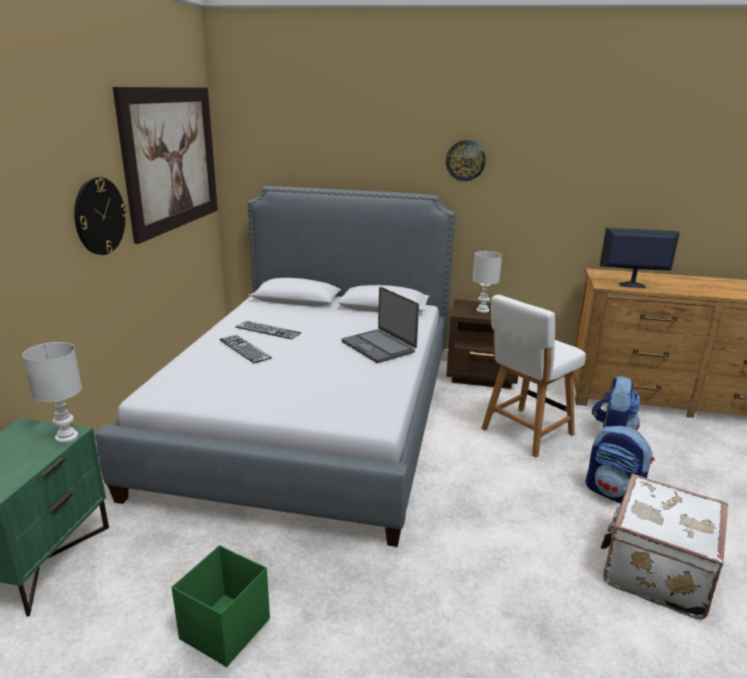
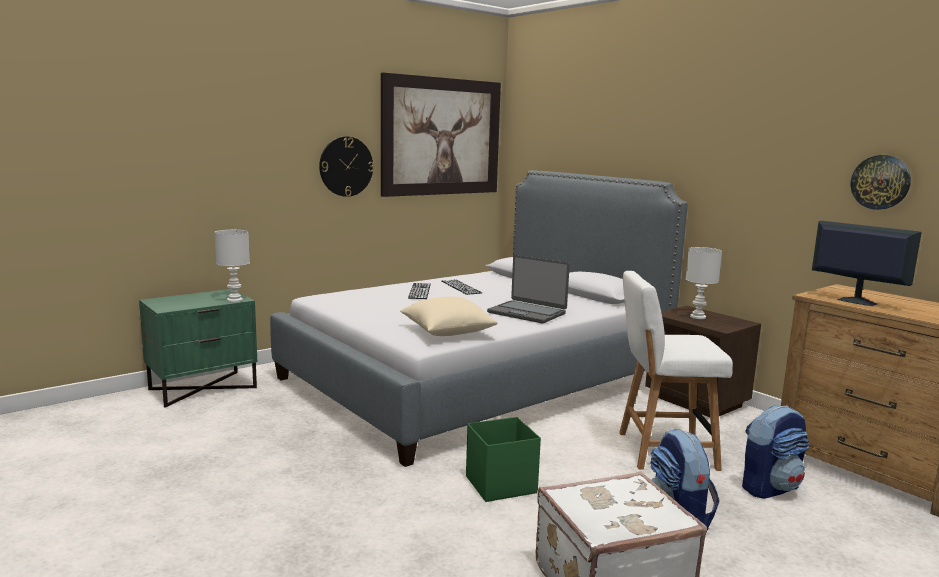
camera: 40 degrees right, 10 degrees down
green storage box [172,545,270,667] -> green storage box moved to [466,417,541,502]
laptop [342,287,419,363] -> laptop turned 60 degrees counterclockwise [487,255,570,324]
wall clock [446,140,486,181] -> wall clock moved to [851,155,911,210]
none -> beige pillow [400,296,498,336]

